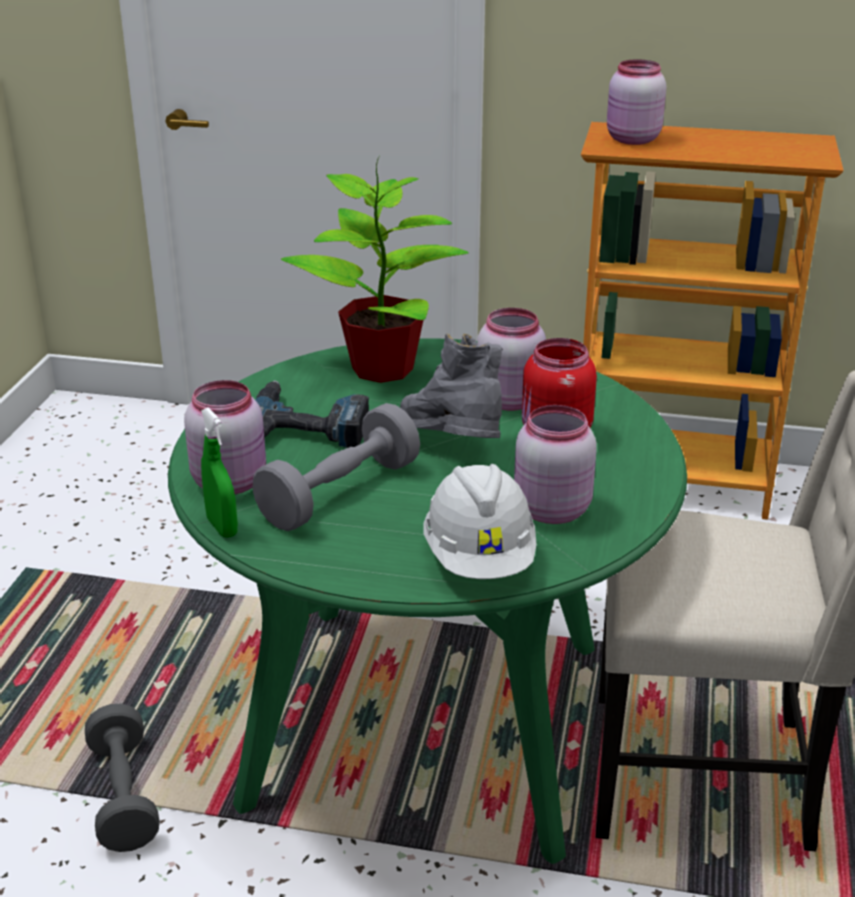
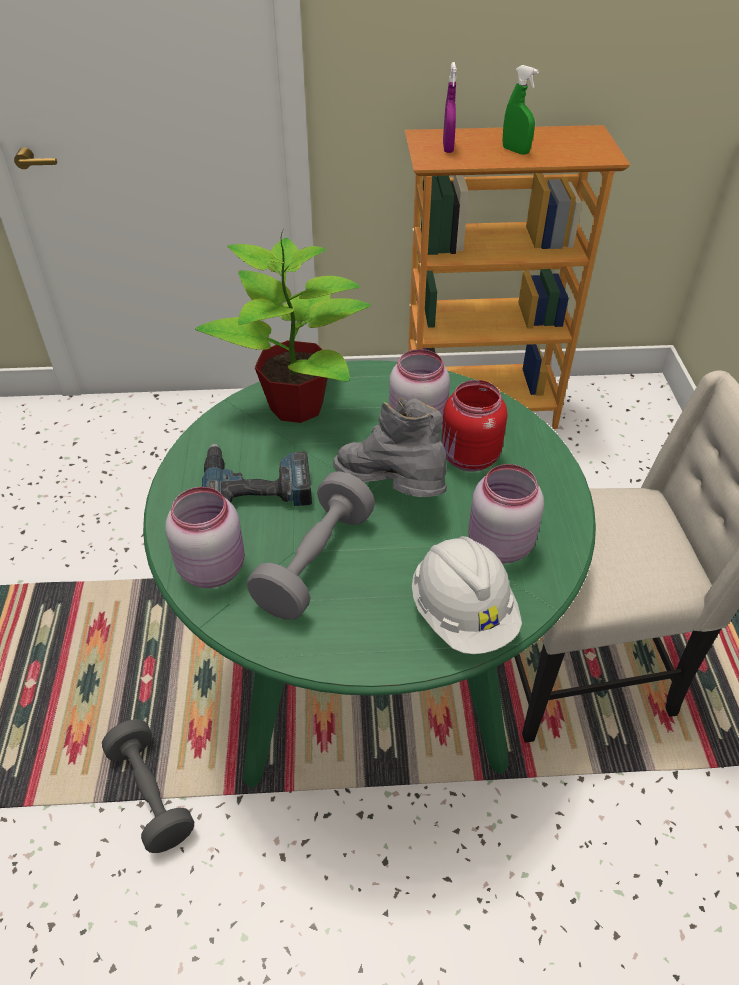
camera: 15 degrees left, 15 degrees up
green spray bottle [201,407,238,538] -> green spray bottle moved to [503,65,539,155]
pink jar [607,59,666,145] -> purple spray bottle [443,62,457,153]

